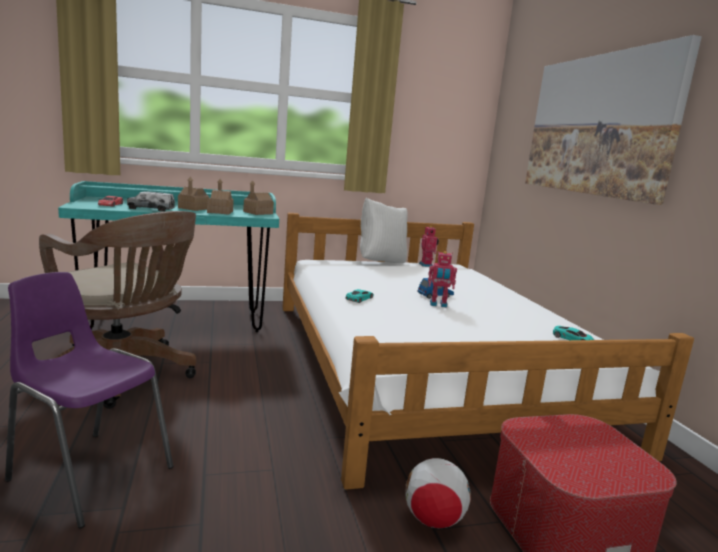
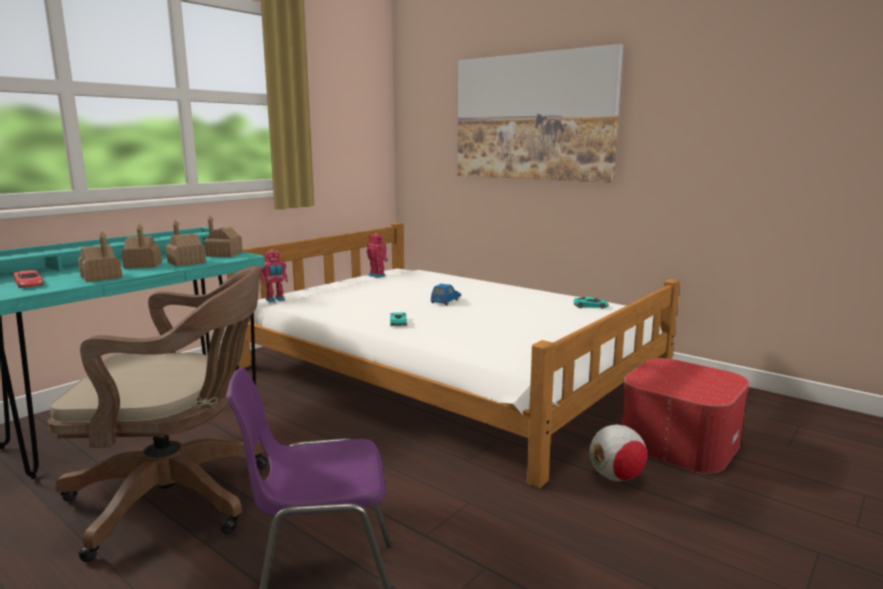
camera: 35 degrees left, 0 degrees up
toy truck [127,191,175,212] -> toy house [78,231,122,282]
white pillow [360,198,407,263] -> none
toy robot [428,251,457,307] -> toy robot moved to [260,249,288,302]

